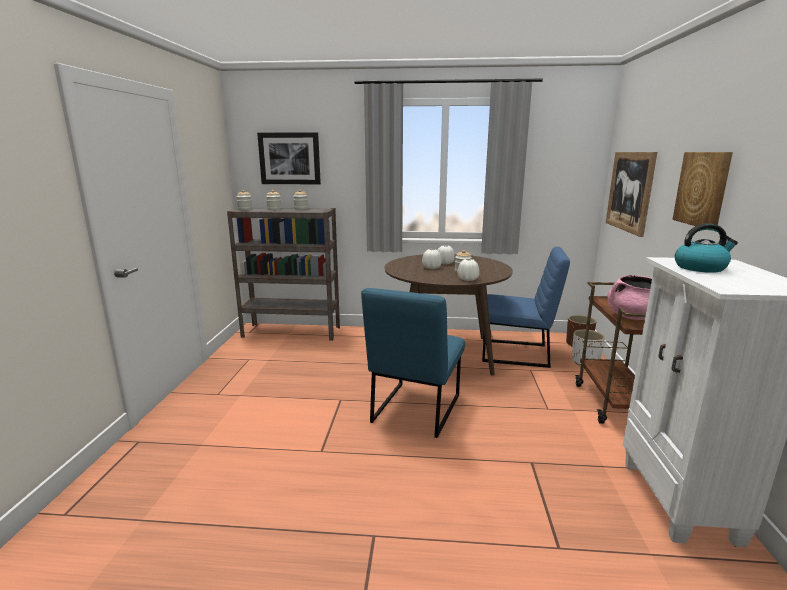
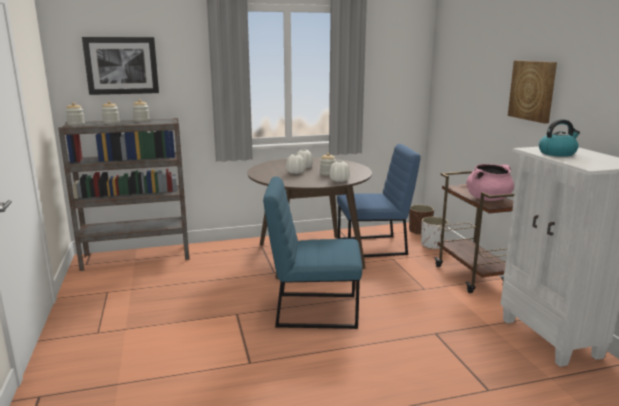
camera: 20 degrees left, 0 degrees up
blue chair [361,288,465,438] -> blue chair turned 90 degrees clockwise [263,177,362,329]
picture [606,152,657,237] -> none

